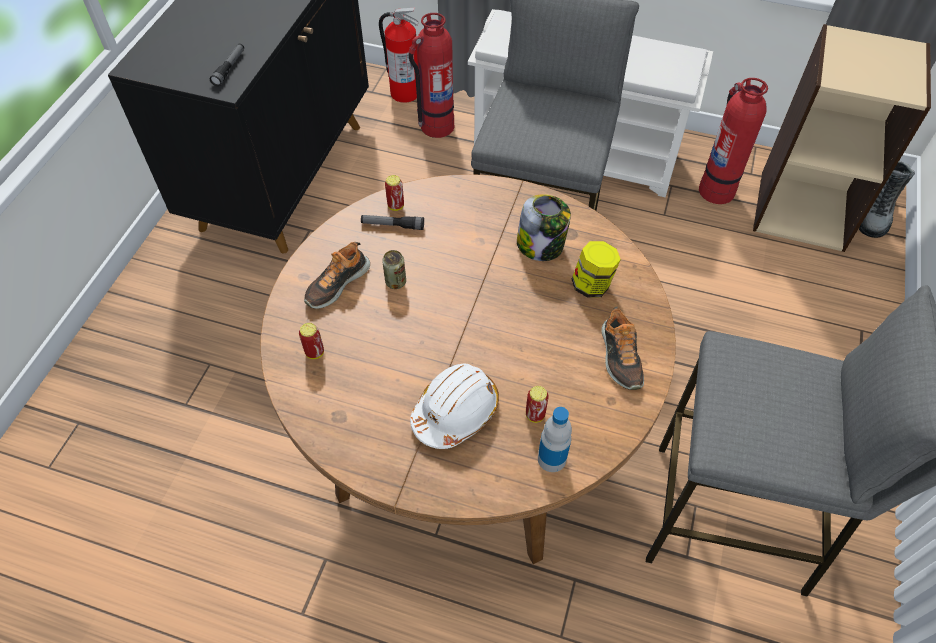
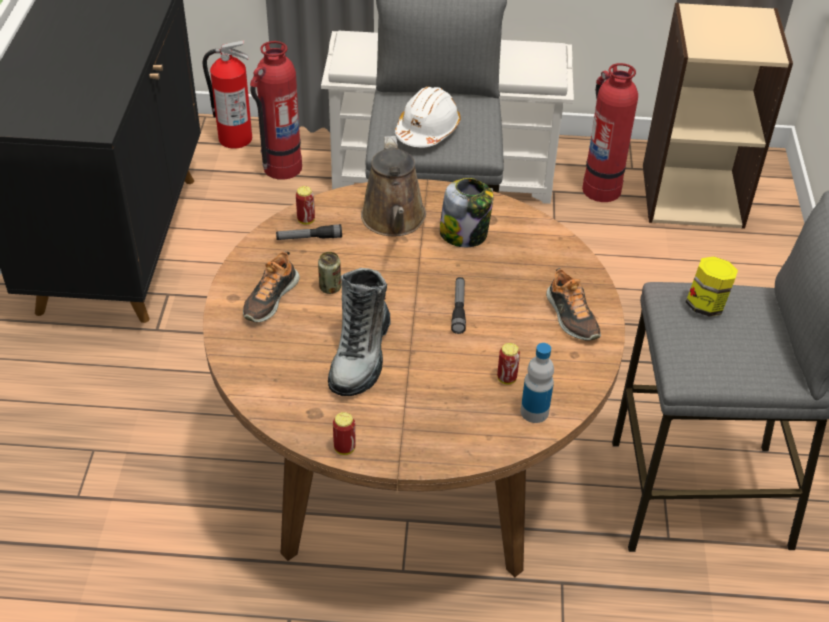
camera: 15 degrees left, 10 degrees down
flashlight [210,44,244,86] -> flashlight moved to [451,277,466,334]
can [299,323,324,359] -> can moved to [333,412,356,455]
white hard hat [410,364,499,449] -> white hard hat moved to [395,87,461,147]
jar [572,241,621,298] -> jar moved to [686,256,738,316]
boot [859,161,915,238] -> boot moved to [328,268,391,396]
none -> brown watering can [361,136,426,236]

